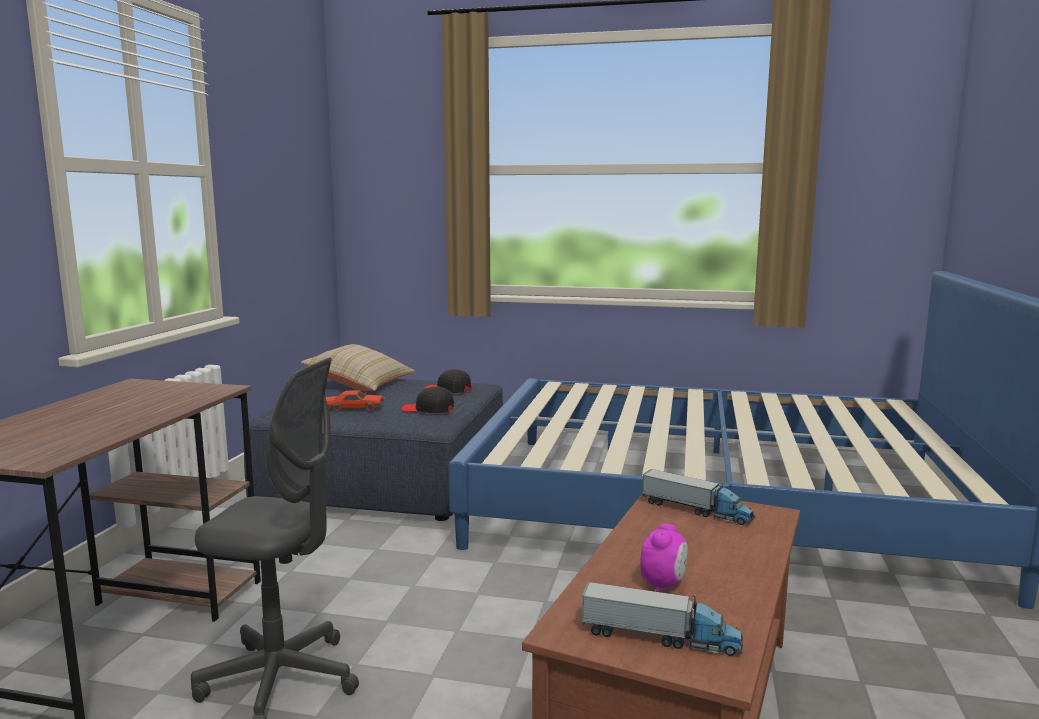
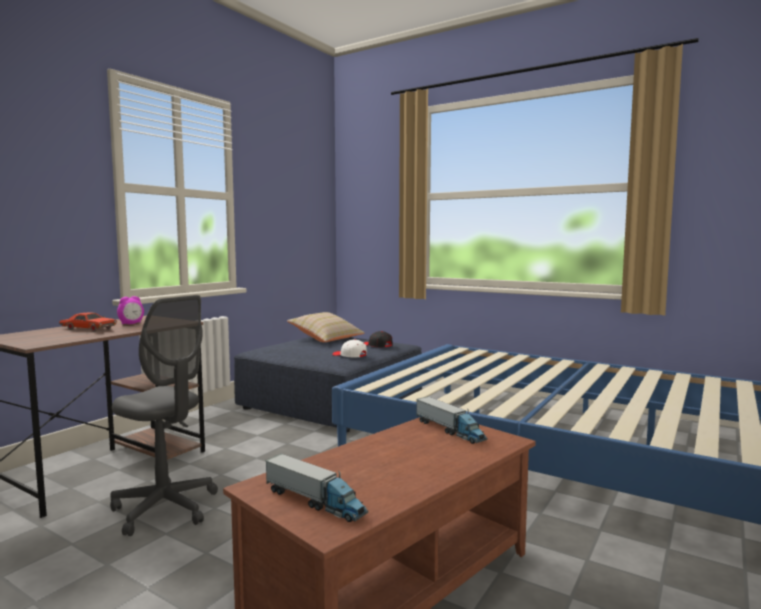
camera: 20 degrees right, 5 degrees down
red toy car [326,390,385,411] -> red toy car moved to [59,312,117,332]
black cap [401,386,454,413] -> white cap [332,339,367,357]
alarm clock [640,523,688,592] -> alarm clock moved to [117,296,144,324]

